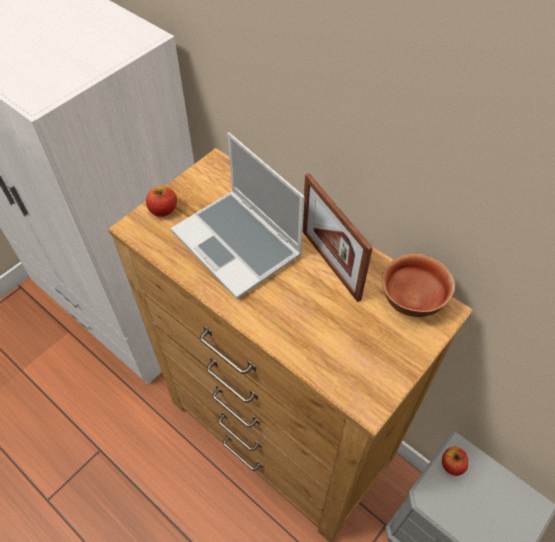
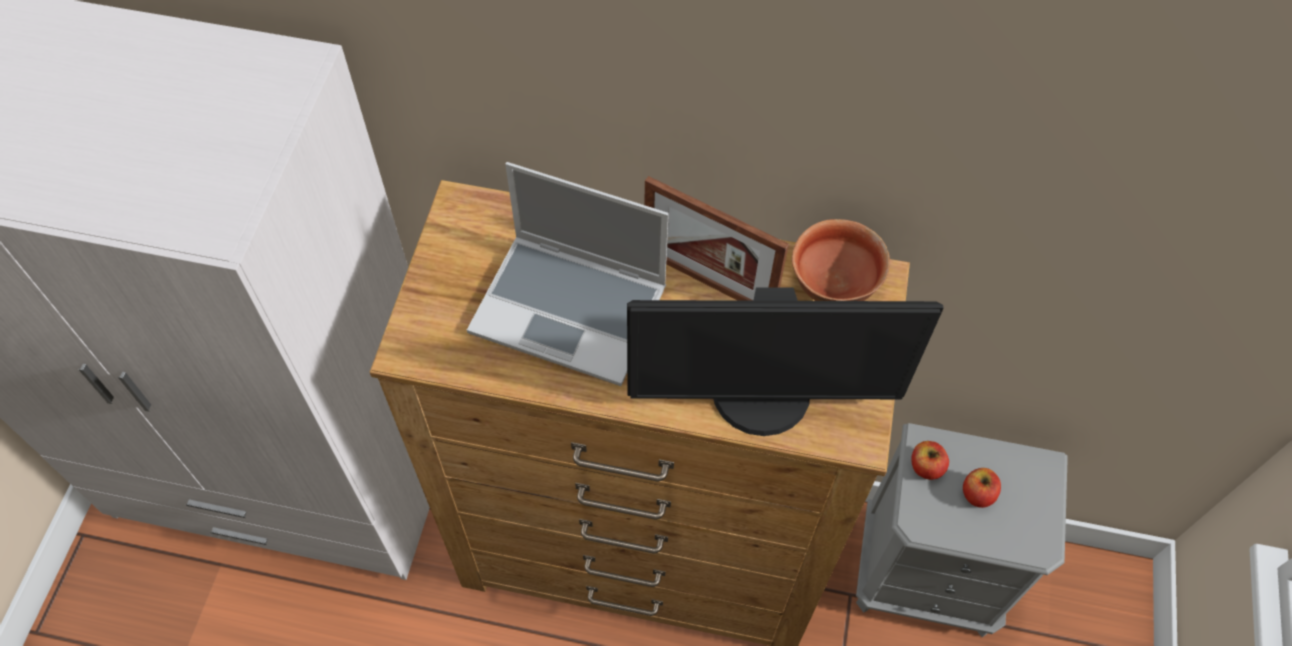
camera: 30 degrees left, 5 degrees up
apple [146,186,177,217] -> apple moved to [963,468,1001,508]
none -> monitor [627,287,944,436]

